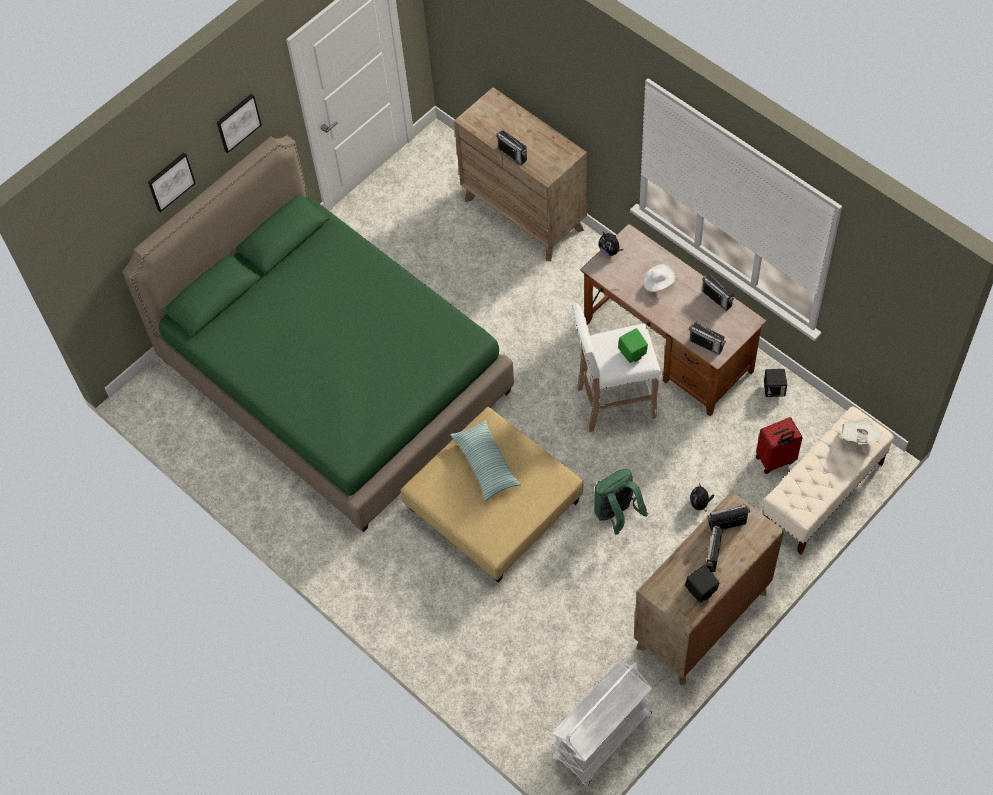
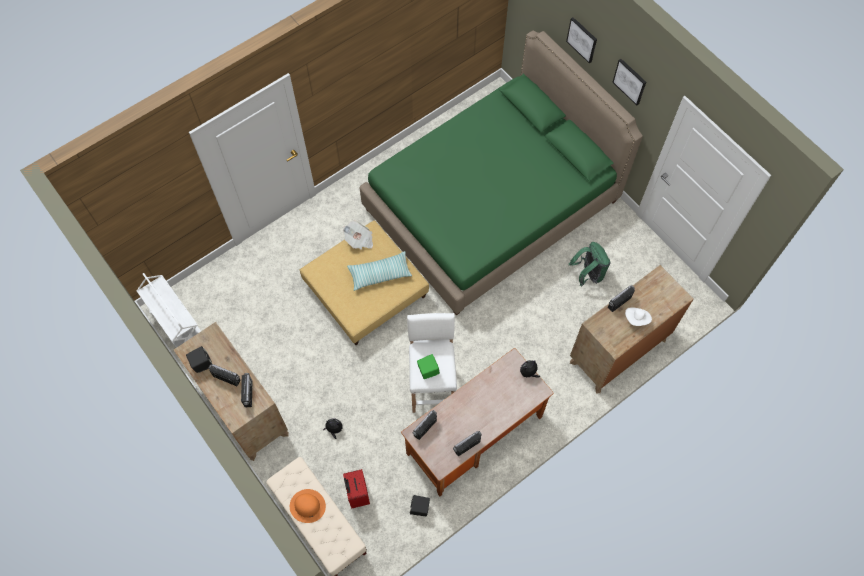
camera: 95 degrees right, 5 degrees up
green backpack [594,469,648,534] -> green backpack moved to [569,242,611,286]
white hat [643,264,675,292] -> white hat moved to [625,307,652,326]
newspaper [840,418,882,445] -> newspaper moved to [343,221,373,249]
none -> orange hat [290,489,326,523]

